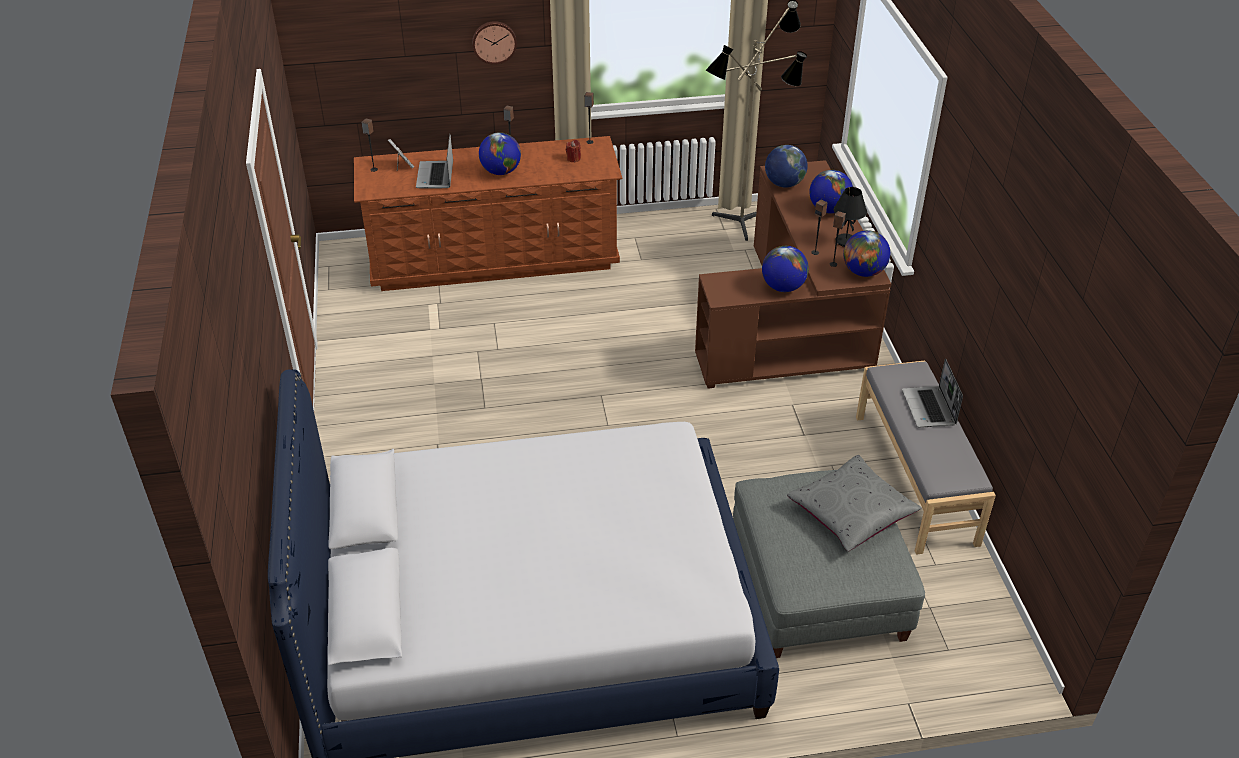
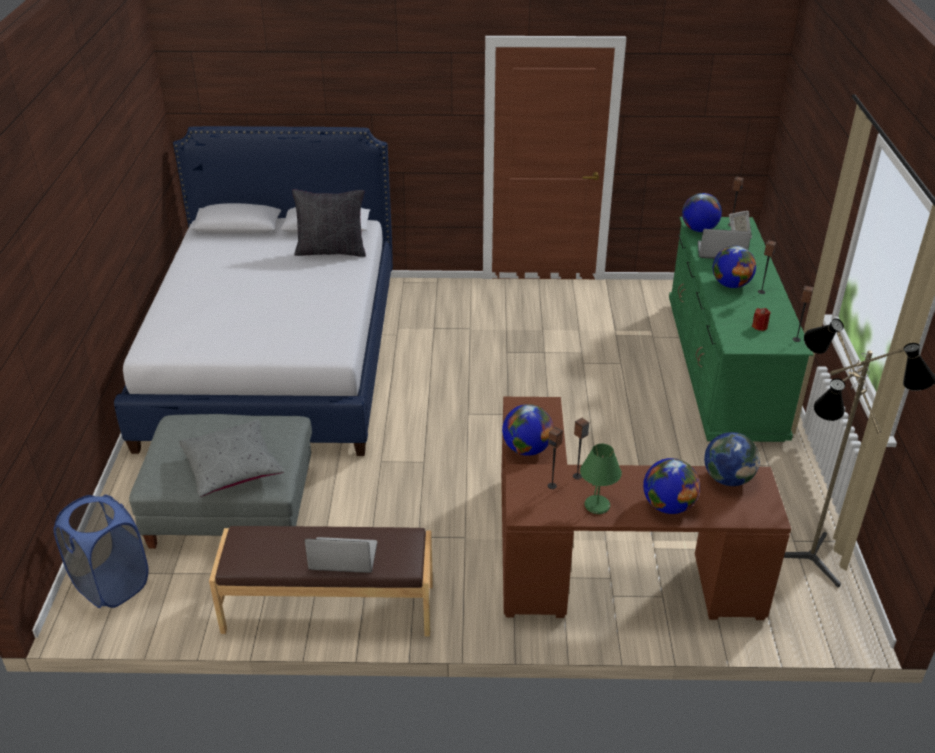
camera: 100 degrees right, 5 degrees down
brown dresser [354,136,622,291] -> green dresser [669,217,813,442]
wall clock [472,21,517,65] -> none
black table lamp [834,187,867,247] -> green table lamp [580,444,622,514]
globe [843,230,890,277] -> globe moved to [682,193,722,232]
grey bench [856,361,996,555] -> brown bench [209,526,433,636]
none -> blue laundry basket [54,494,149,608]
none -> black pillow [292,190,366,257]

